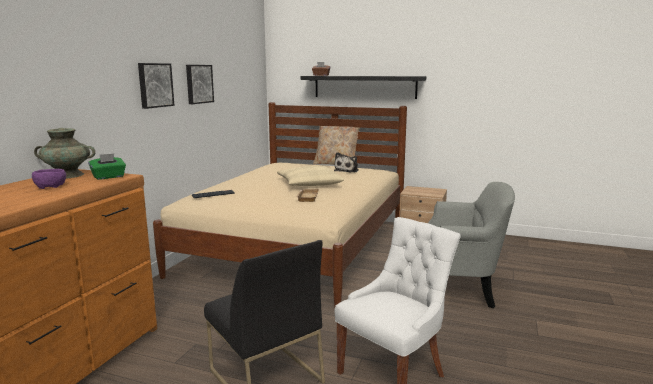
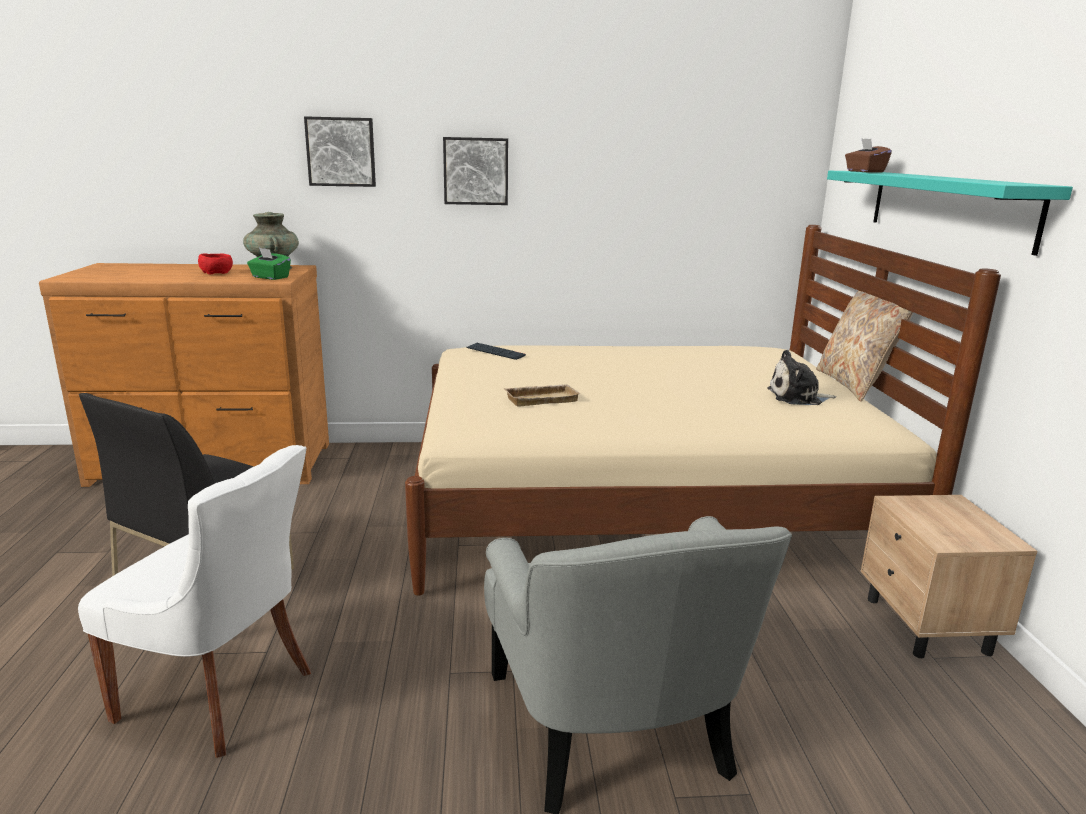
camera: 65 degrees right, 5 degrees up
purple bowl [32,169,66,189] -> red bowl [198,253,233,274]
picture [186,65,214,104] -> picture moved to [304,116,376,187]
beige pillow [277,166,344,186] -> none
black shelf [301,76,426,99] -> turquoise shelf [827,171,1073,256]

